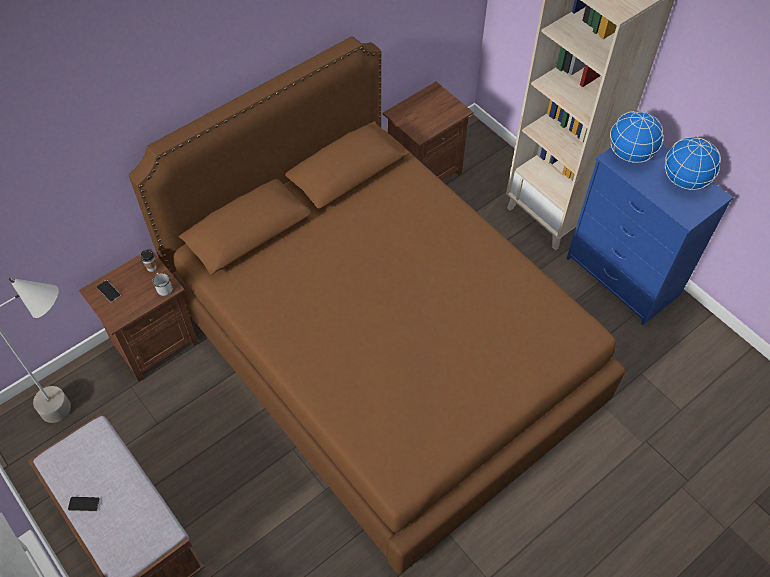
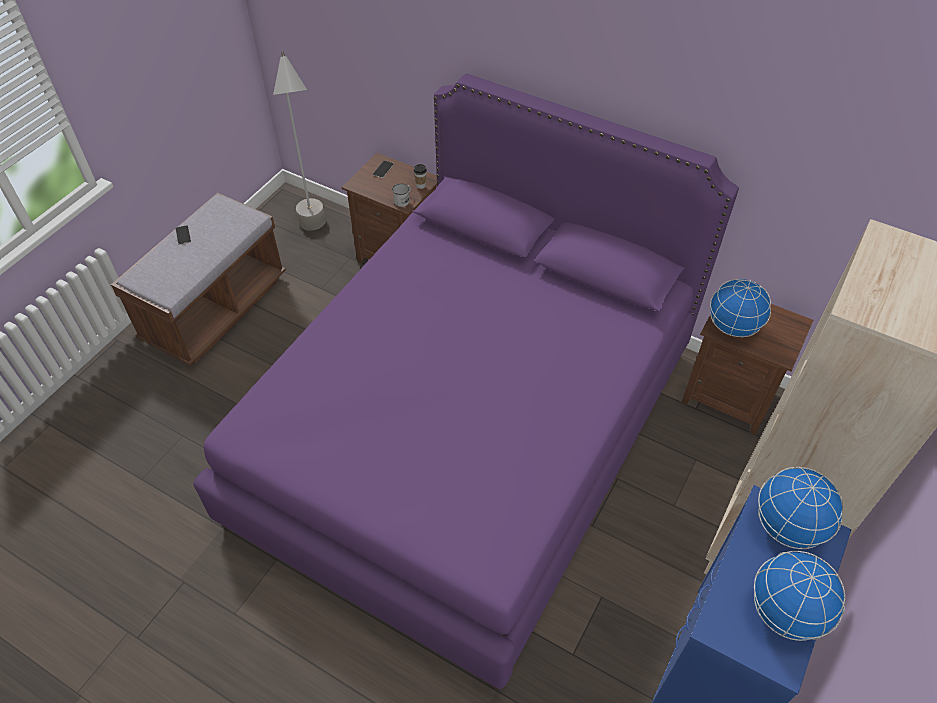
camera: 70 degrees right, 5 degrees down
brown bed [129,37,626,574] -> purple bed [193,74,739,690]
none -> globe [710,279,771,337]

